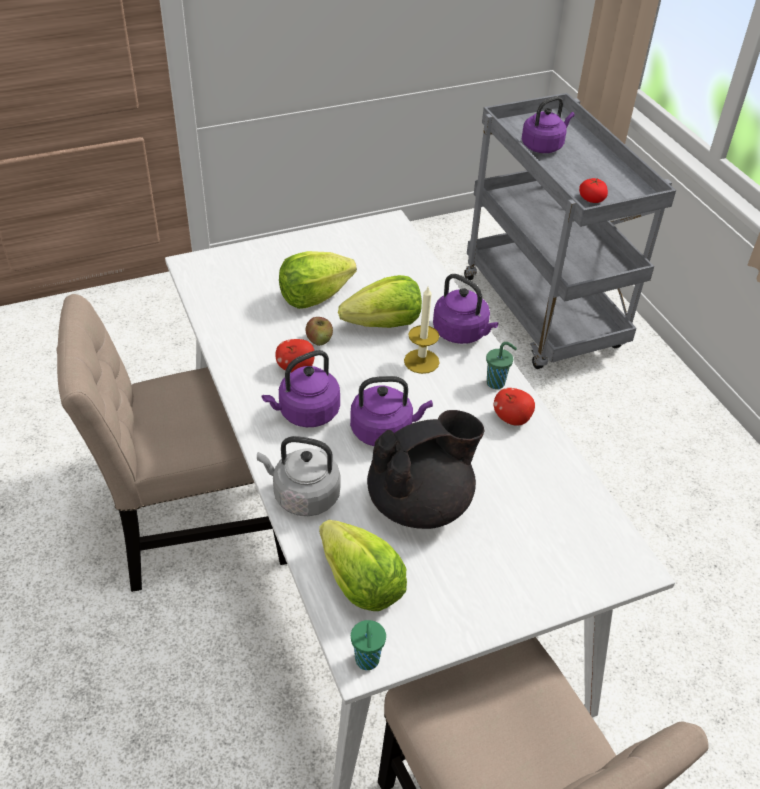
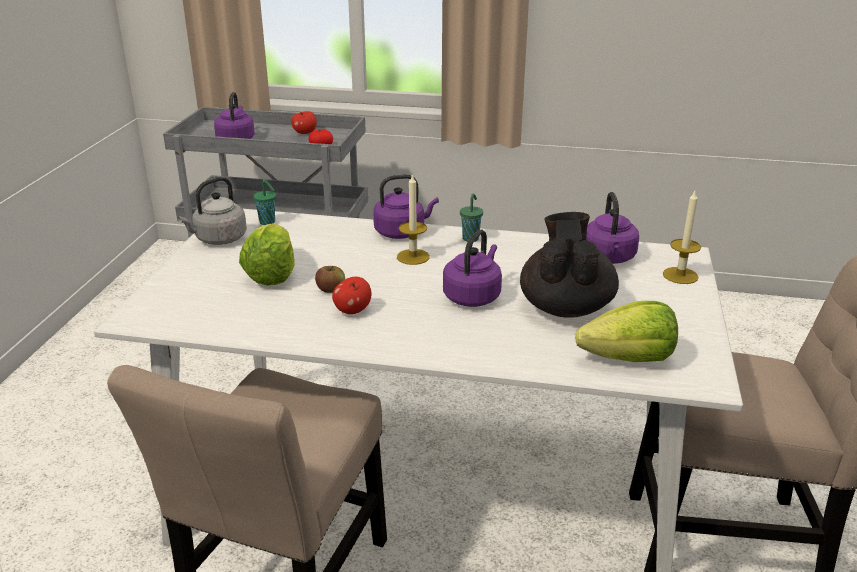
camera: 55 degrees left, 15 degrees down
grey kettle [257,436,340,516] -> grey kettle moved to [178,177,247,245]
purple kettle [262,350,340,427] -> purple kettle moved to [586,192,639,264]
lettuce [338,275,422,328] -> none
green cup [351,620,386,670] -> green cup moved to [253,180,276,225]
apple [494,388,535,426] -> apple moved to [291,111,317,134]
none -> candle [663,191,701,284]

